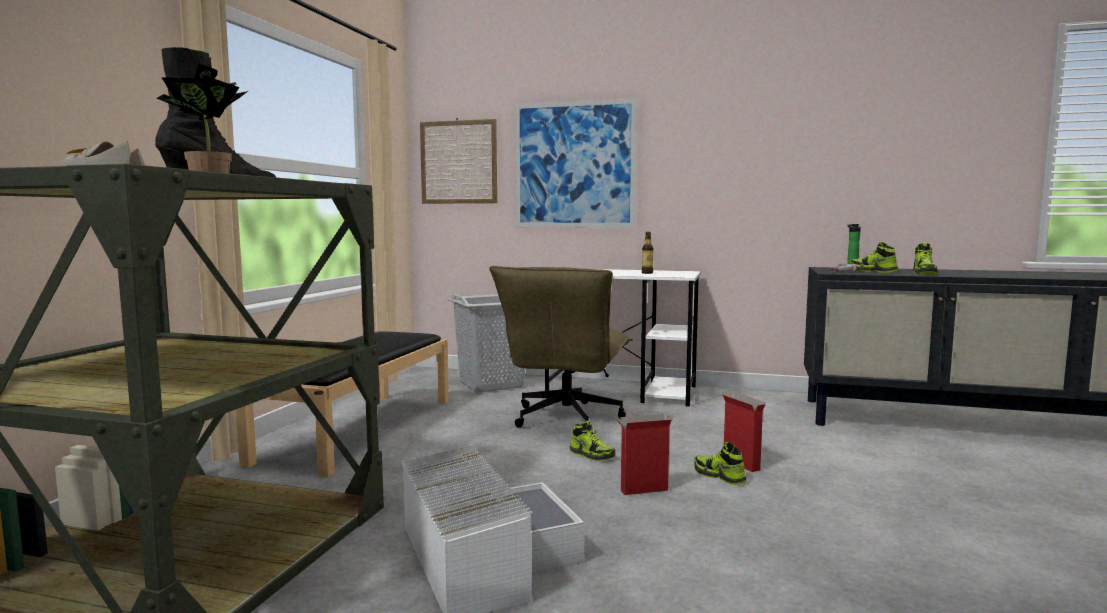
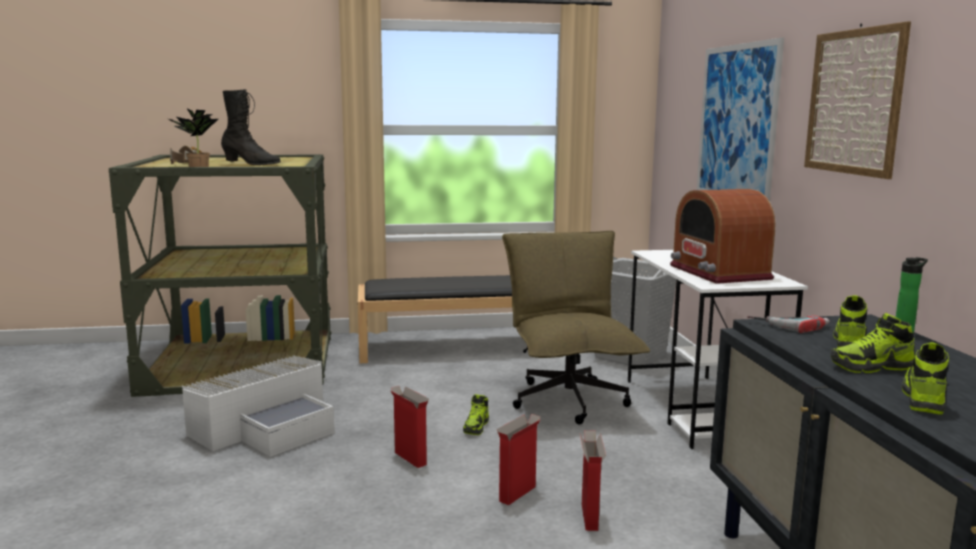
camera: 65 degrees right, 5 degrees up
picture [420,118,497,204] -> picture moved to [804,21,911,179]
beige office chair [490,266,633,428] -> beige office chair turned 90 degrees clockwise [502,231,650,425]
bottle [642,232,654,274] -> radio [670,189,775,284]
shoe [694,442,746,485] -> shoe moved to [902,342,949,415]
none -> cardboard box [580,431,606,531]

